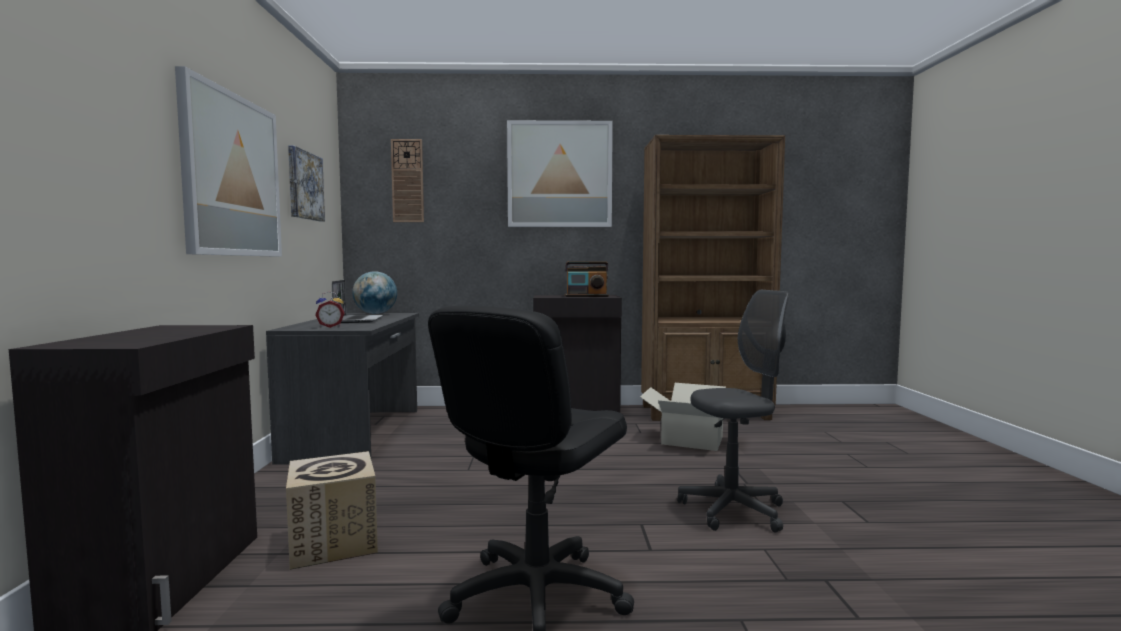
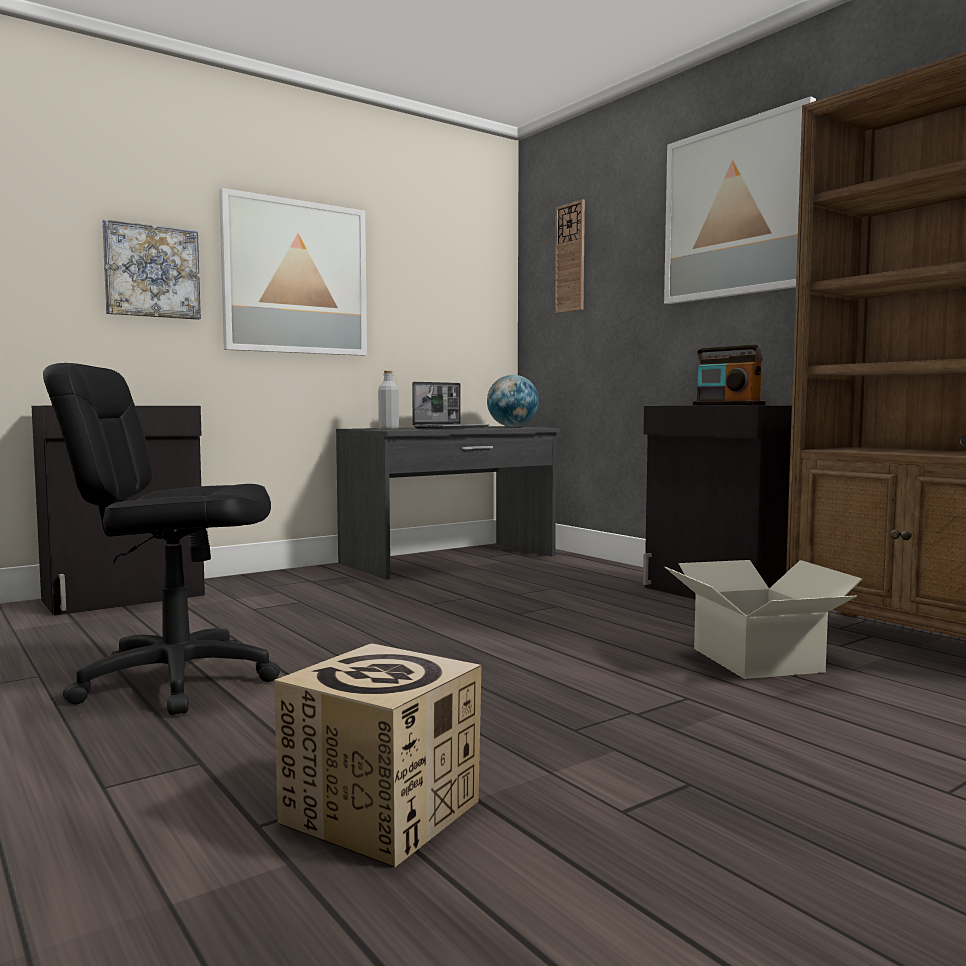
camera: 55 degrees right, 0 degrees up
cardboard box [286,451,378,570] -> cardboard box moved to [274,643,481,868]
picture [288,146,325,221] -> picture moved to [102,219,201,320]
alarm clock [315,291,345,328] -> grey bottle [378,371,399,429]
grey office chair [677,290,789,533] -> none

